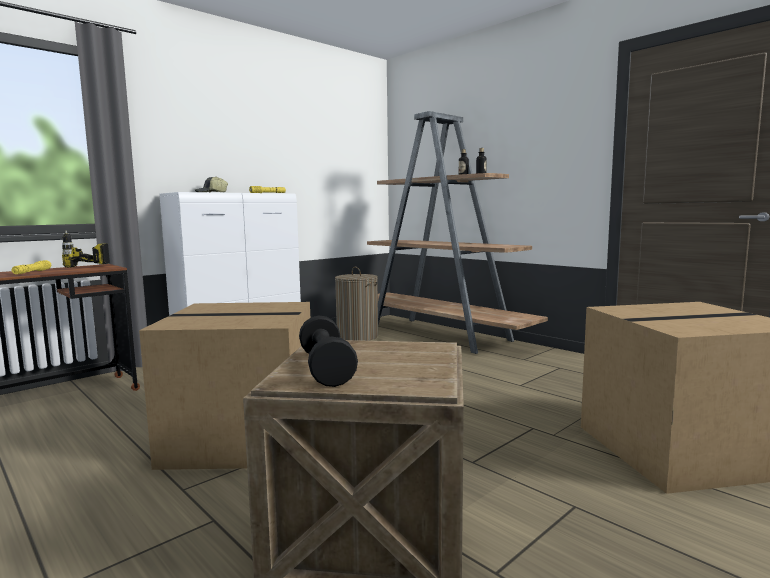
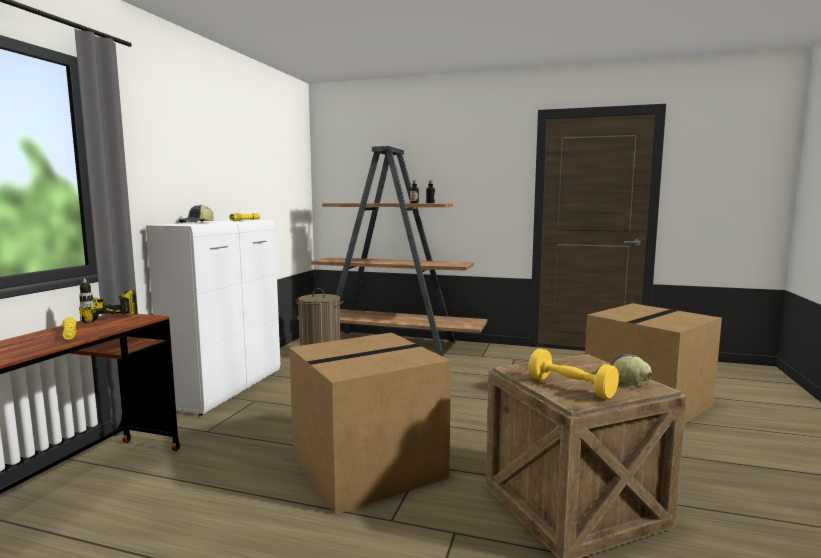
camera: 30 degrees left, 0 degrees up
black dumbbell [299,315,358,387] -> yellow dumbbell [528,349,619,399]
none -> cap [596,354,652,386]

